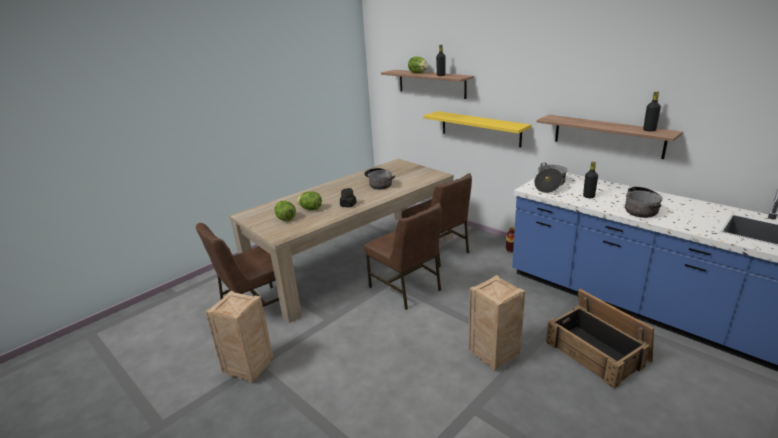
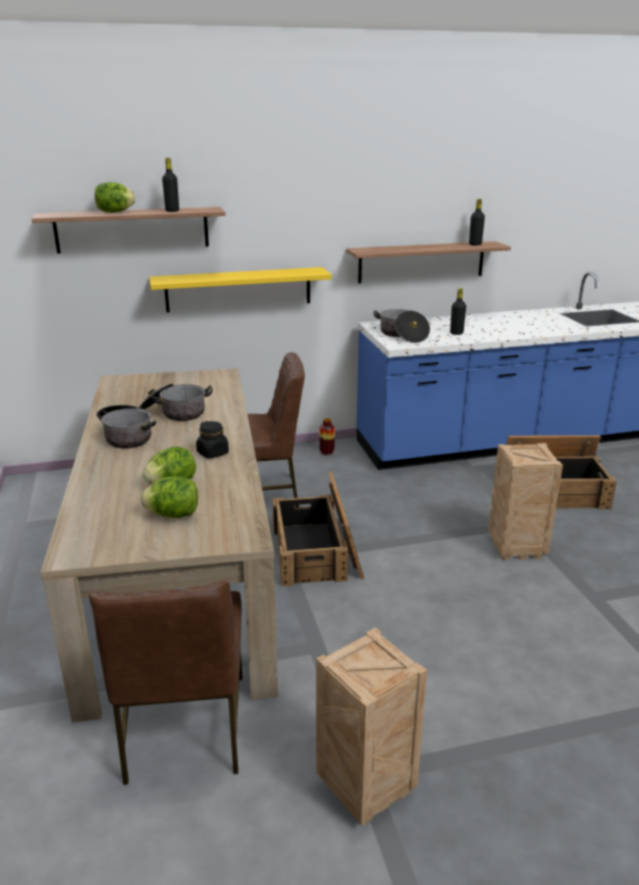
camera: 60 degrees left, 0 degrees up
brown chair [364,203,442,310] -> crate [272,472,364,586]
cooking pot [625,186,663,218] -> cooking pot moved to [97,405,156,449]

